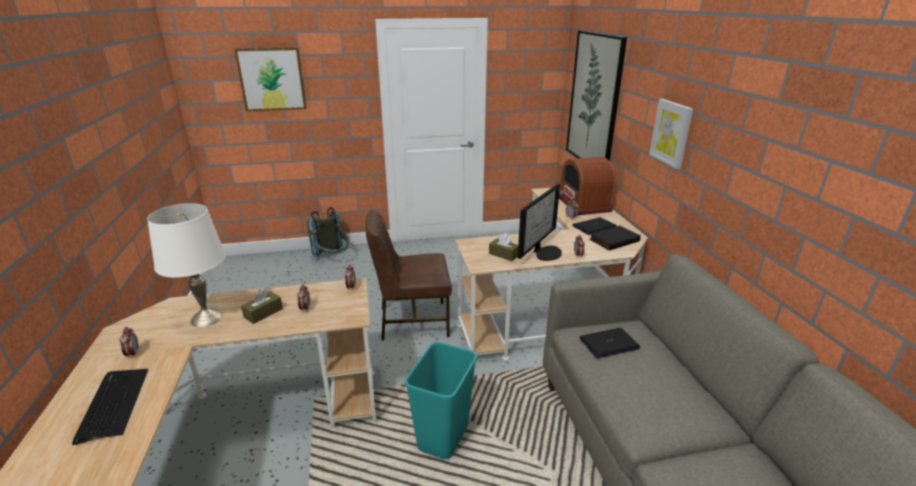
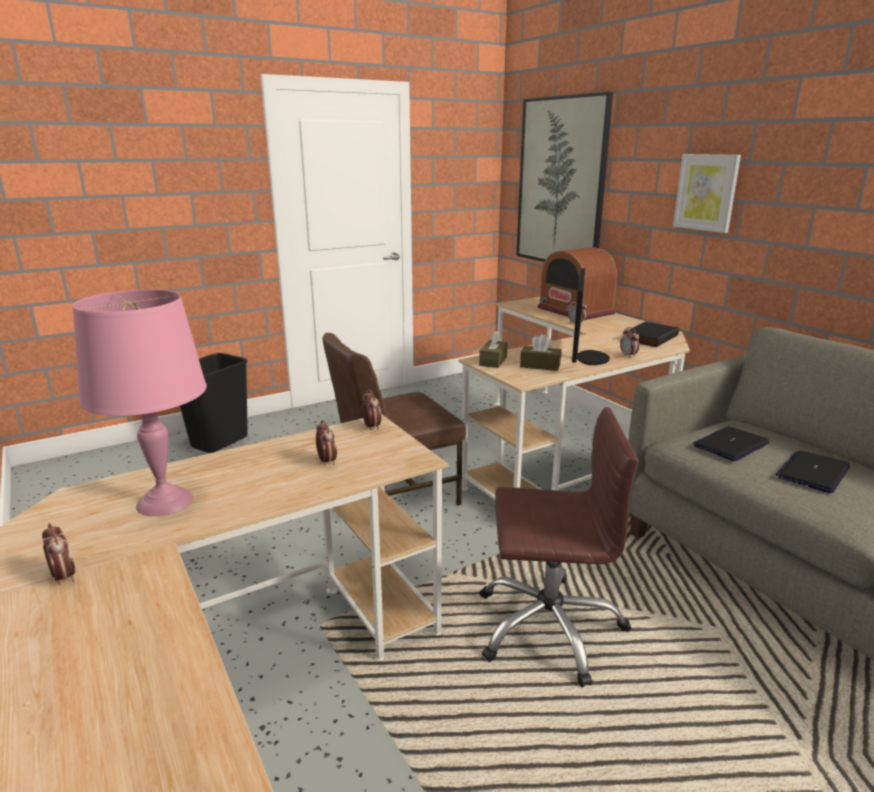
camera: 20 degrees left, 5 degrees down
keyboard [72,369,148,445] -> none
white table lamp [147,203,226,327] -> pink table lamp [72,290,207,516]
picture [234,47,307,111] -> none
brown tissue box [241,289,283,324] -> brown tissue box moved to [479,331,508,368]
grey backpack [307,207,349,260] -> black trash can [180,353,248,453]
turquoise trash can [405,342,477,459] -> brown office chair [480,407,639,687]
laptop [572,217,617,235] -> laptop moved to [776,450,850,493]

